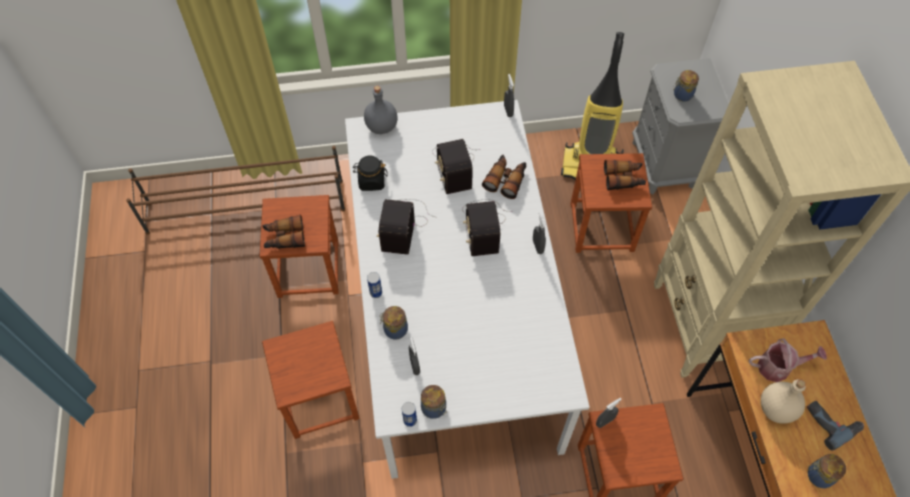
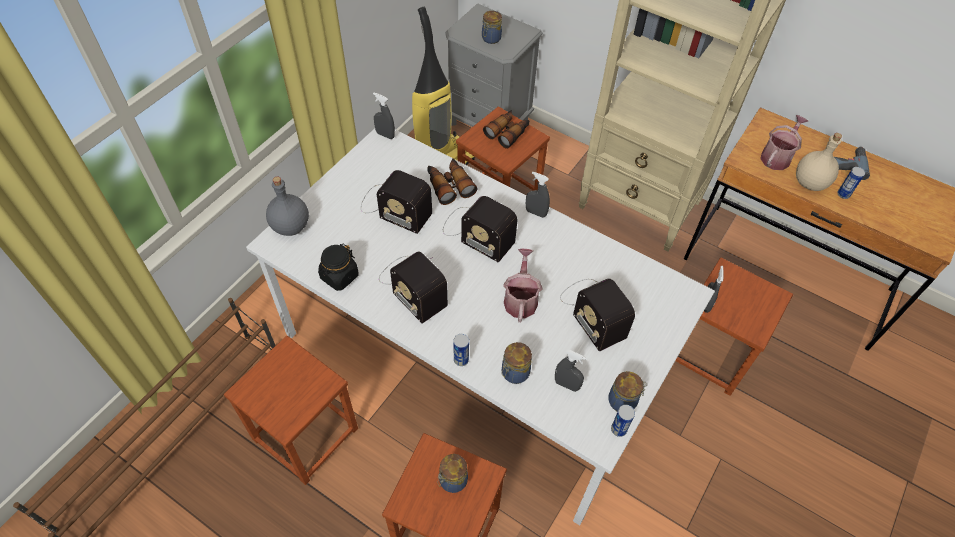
camera: 50 degrees left, 5 degrees down
binoculars [262,215,305,249] -> none
jar [808,454,846,488] -> jar moved to [437,454,468,493]
none -> watering can [503,249,542,322]
none -> radio [560,278,635,351]
none -> can [837,167,865,199]

